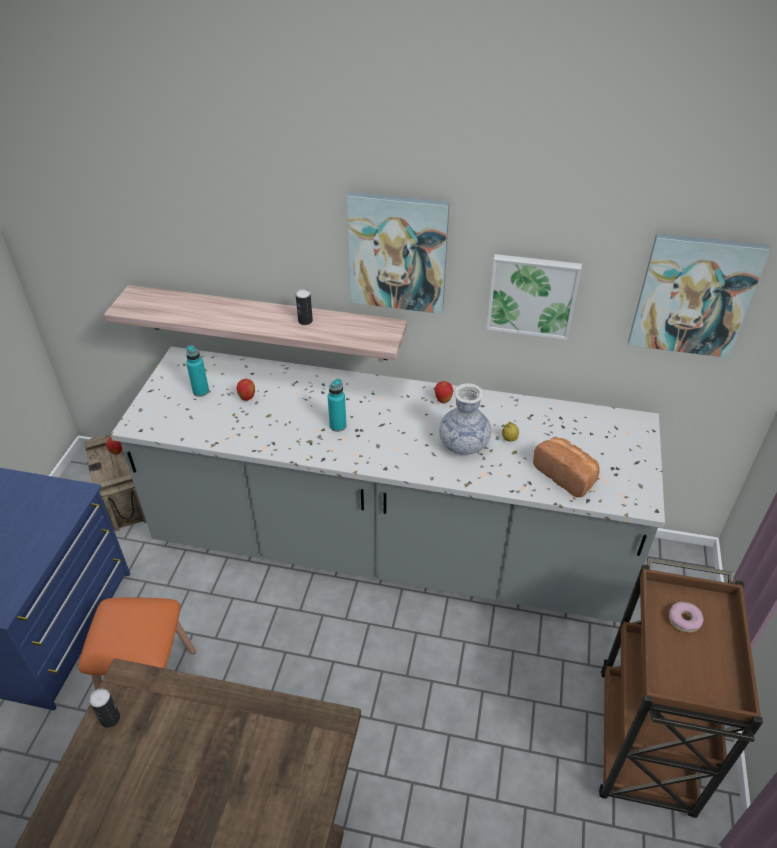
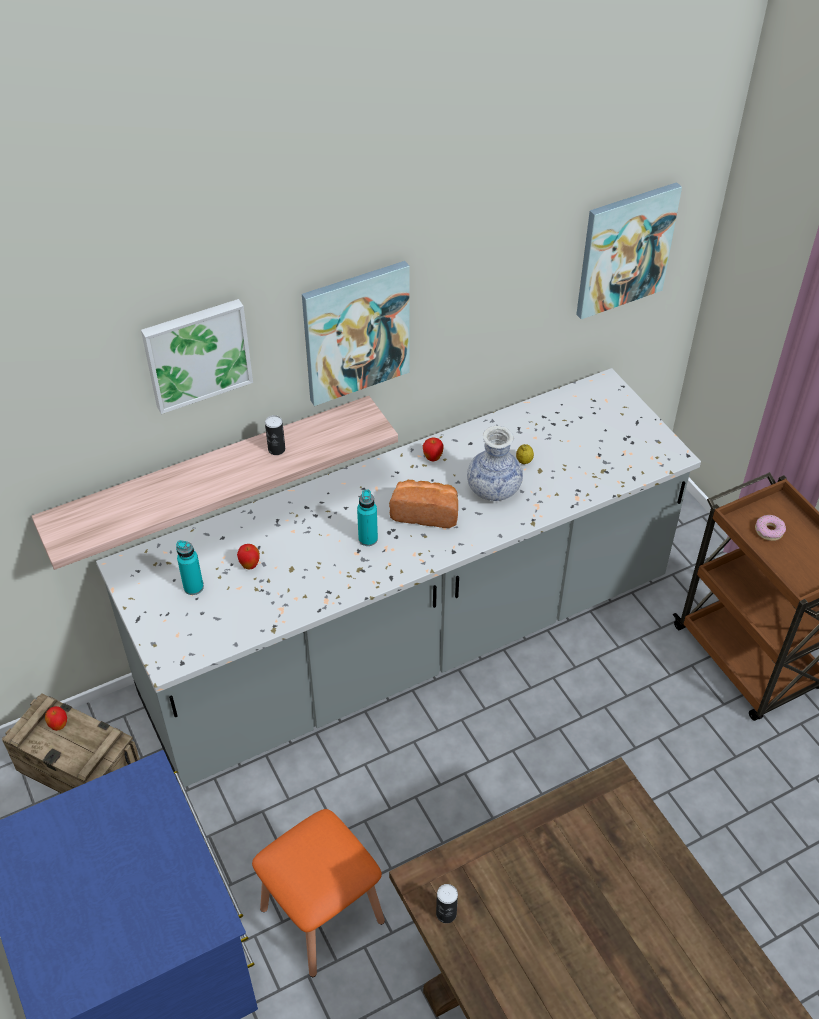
camera: 40 degrees left, 5 degrees up
picture [486,254,582,340] -> picture moved to [141,299,253,414]
bread [533,437,600,497] -> bread moved to [389,480,458,528]

